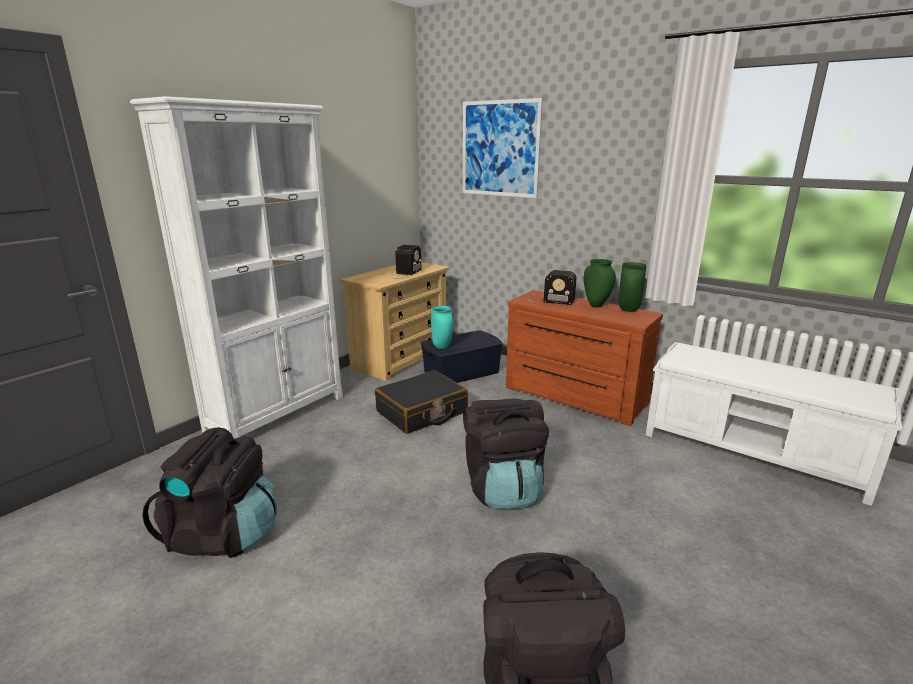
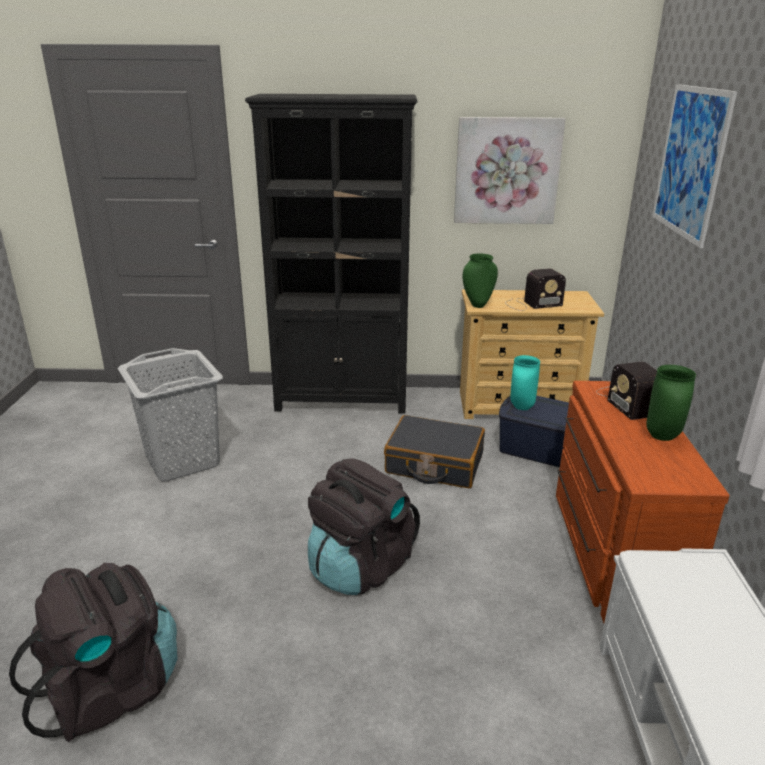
camera: 55 degrees right, 5 degrees up
white bookcase [130,96,343,439] -> black bookcase [245,94,418,414]
black backpack [142,427,277,558] -> grey laundry basket [118,348,223,481]
green vase [618,262,646,312] -> green vase moved to [463,254,498,308]
none -> picture [454,117,565,224]

